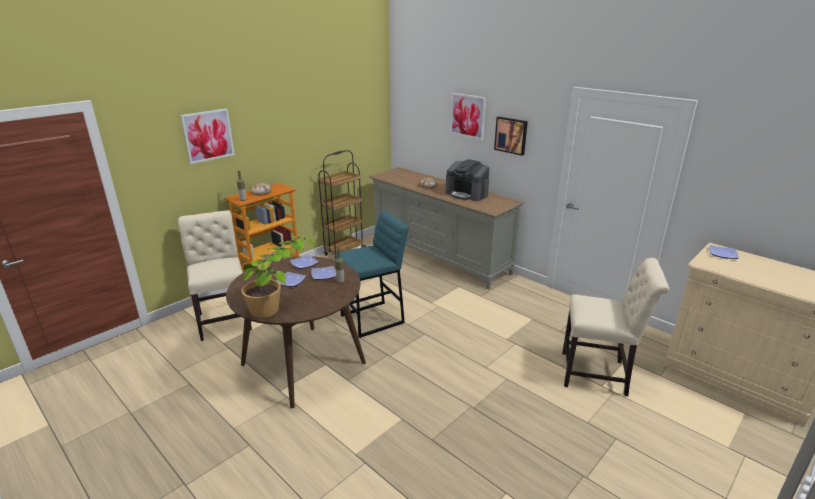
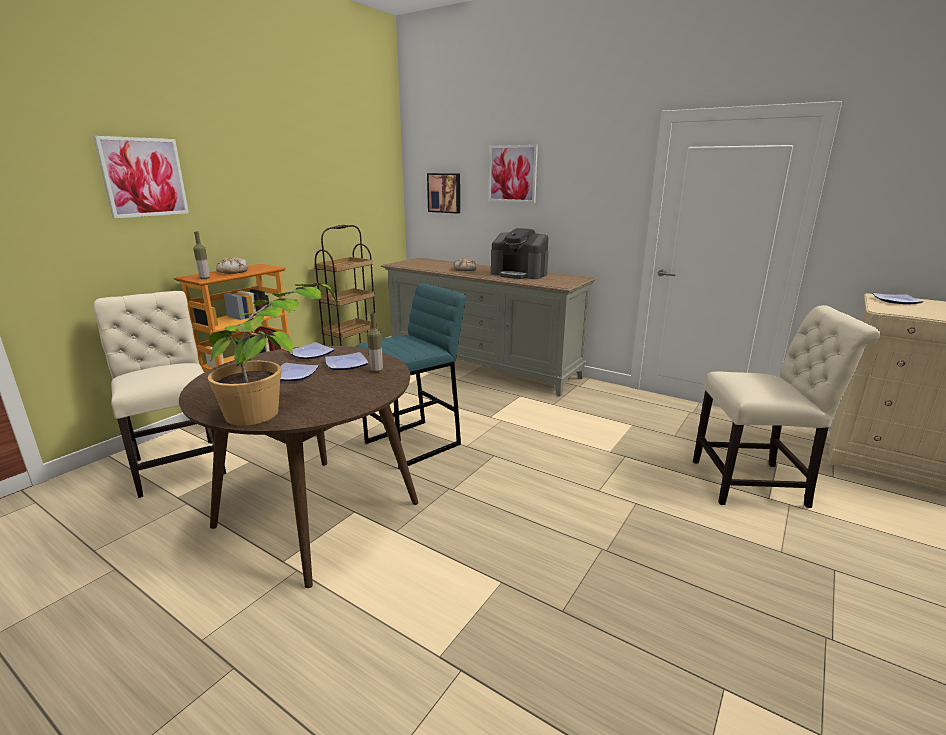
camera: 10 degrees left, 5 degrees down
picture [494,117,528,156] -> picture moved to [427,173,460,214]

